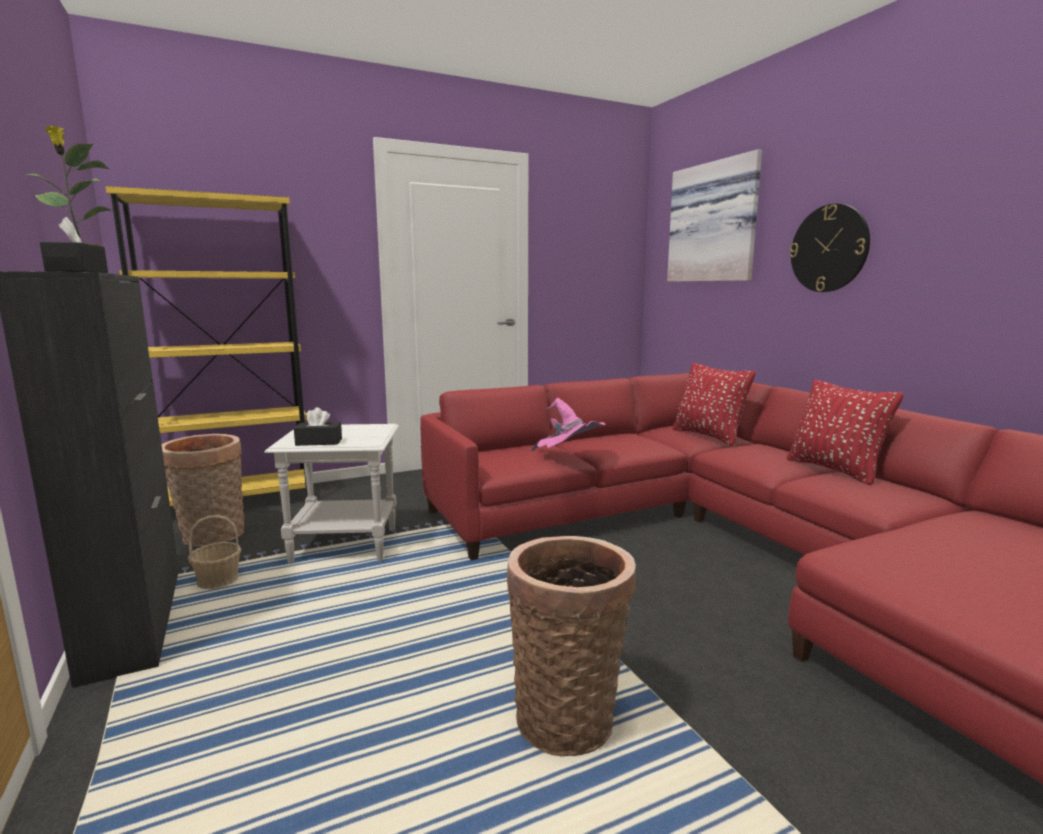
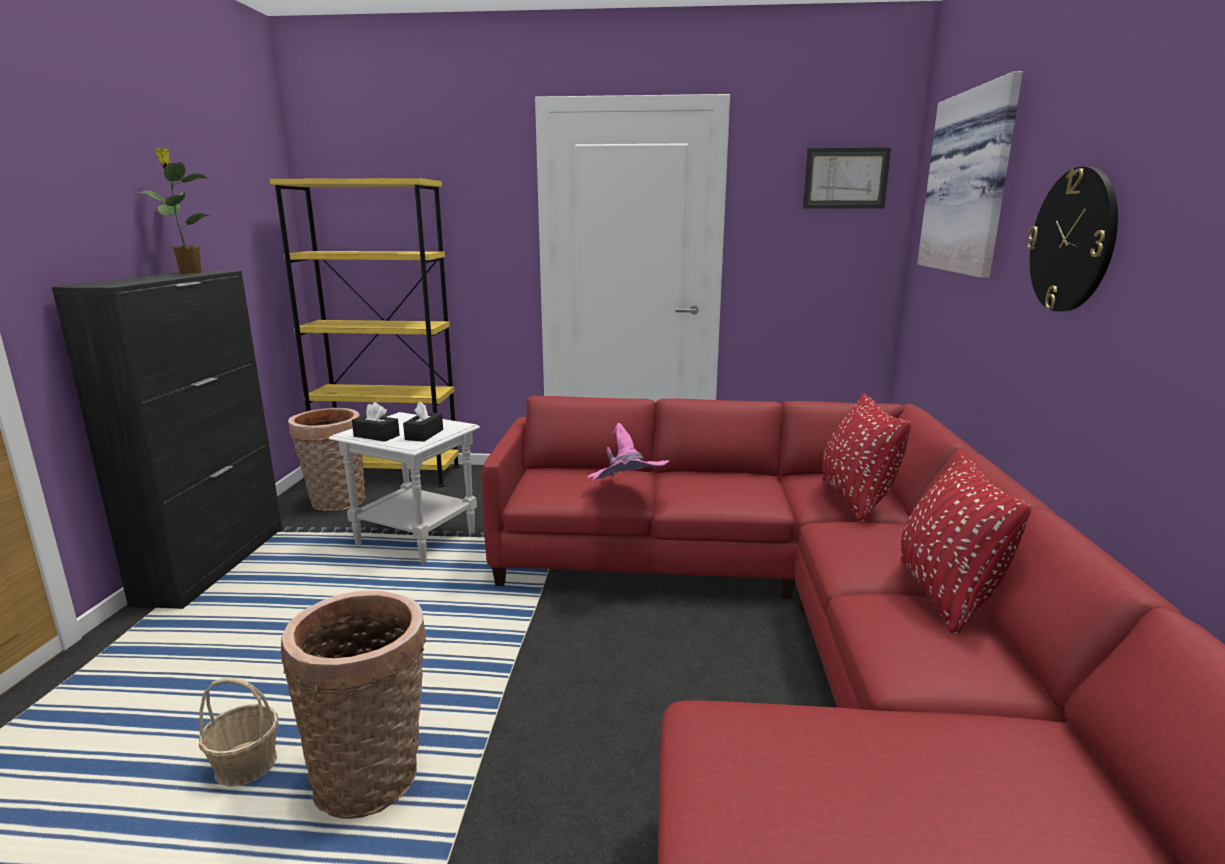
camera: 30 degrees right, 5 degrees up
black tissue box [40,217,108,273] -> black tissue box moved to [403,401,443,442]
basket [188,515,241,589] -> basket moved to [199,677,279,787]
none -> picture [803,148,891,209]

